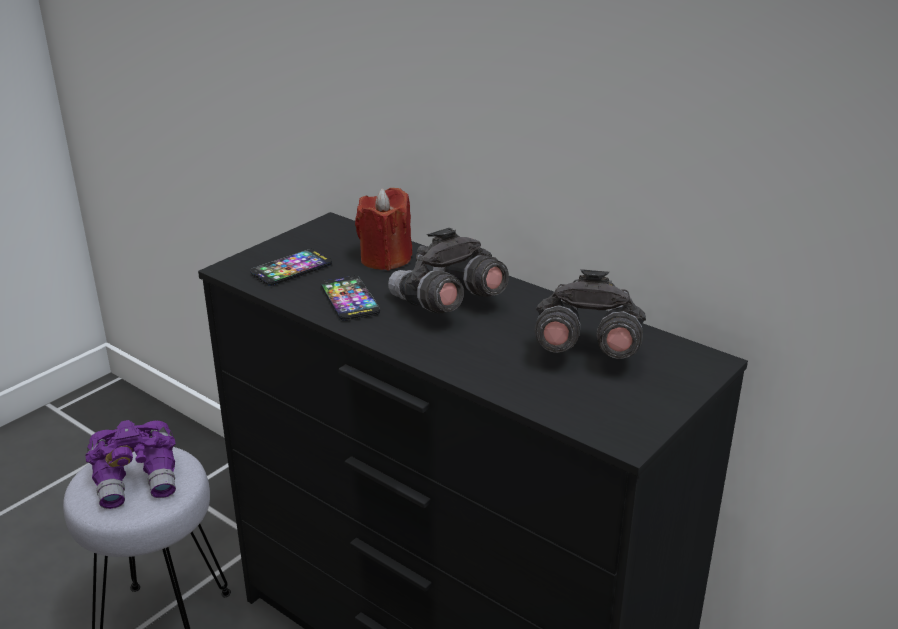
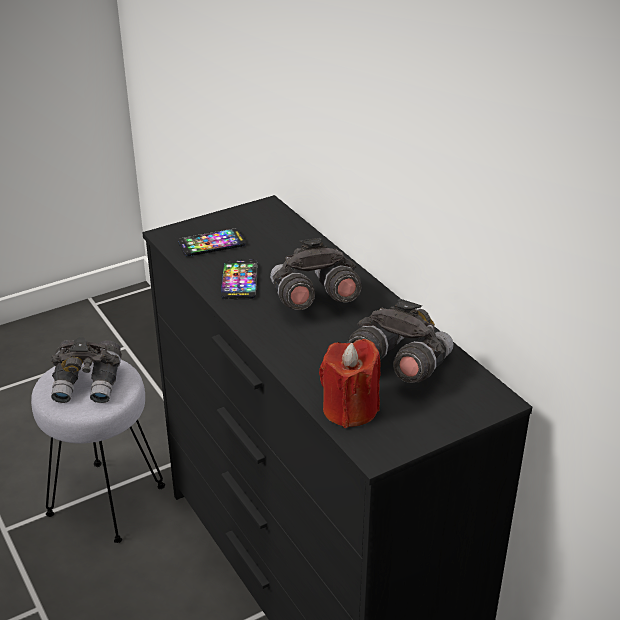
camera: 20 degrees right, 5 degrees up
purple binoculars [85,420,176,509] -> grey binoculars [50,337,122,403]
red candle [355,188,412,271] -> red candle moved to [319,339,381,428]

